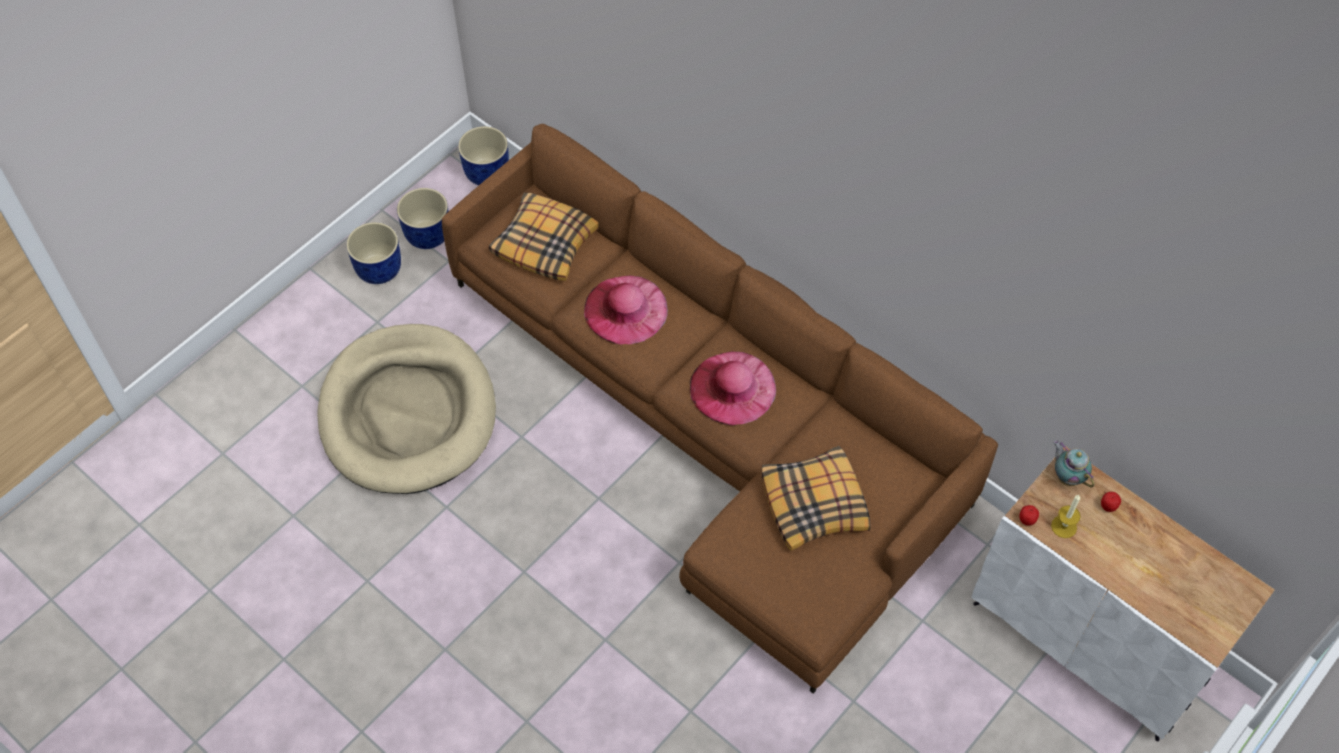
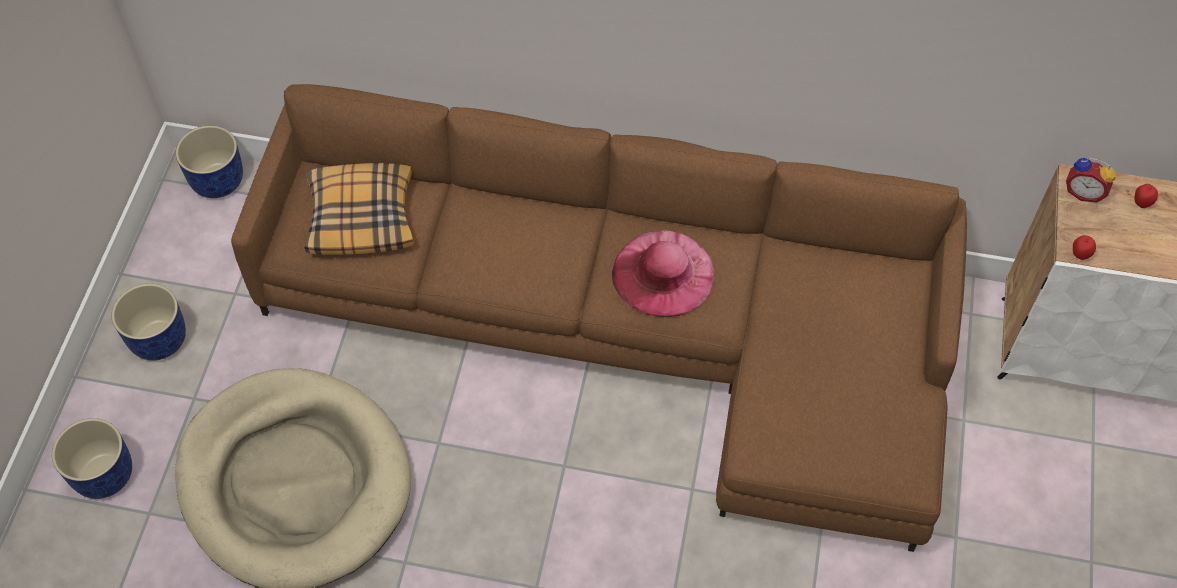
camera: 30 degrees left, 0 degrees up
blue planter [397,188,449,249] -> blue planter moved to [52,418,132,499]
pink hat [584,276,668,344] -> none
pillow [762,446,871,551] -> none
candle [1051,495,1081,538] -> none
teapot [1053,440,1094,488] -> alarm clock [1066,158,1116,203]

